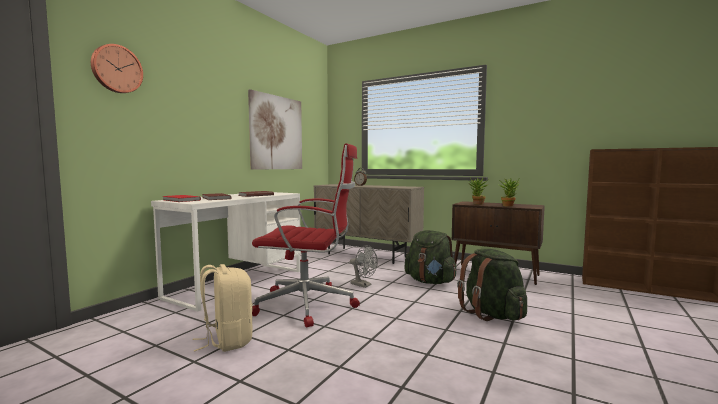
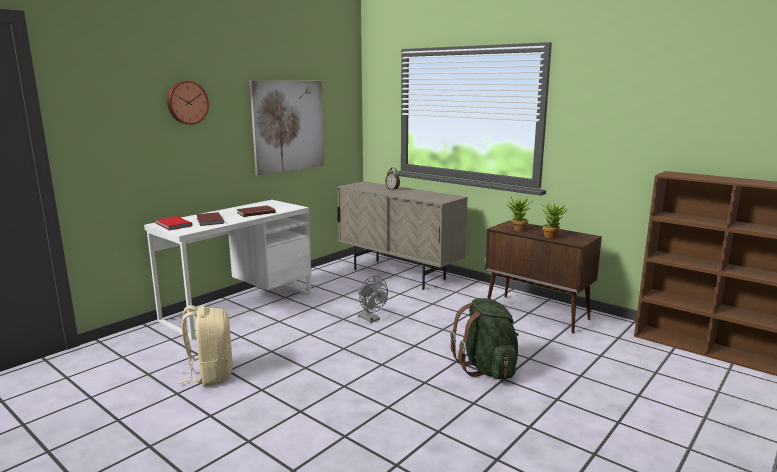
camera: 10 degrees right, 10 degrees up
wall clock [91,44,143,93] -> wall clock moved to [167,81,209,125]
red office chair [252,143,360,328] -> none
green backpack [405,230,457,284] -> none

